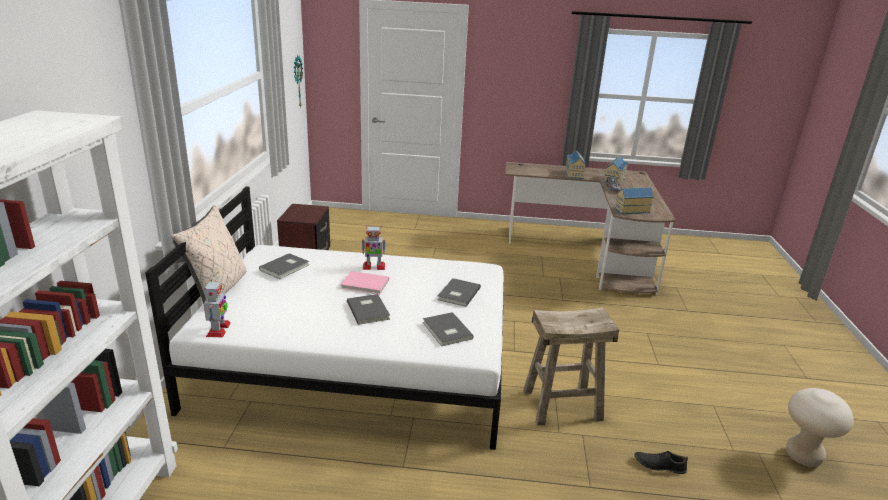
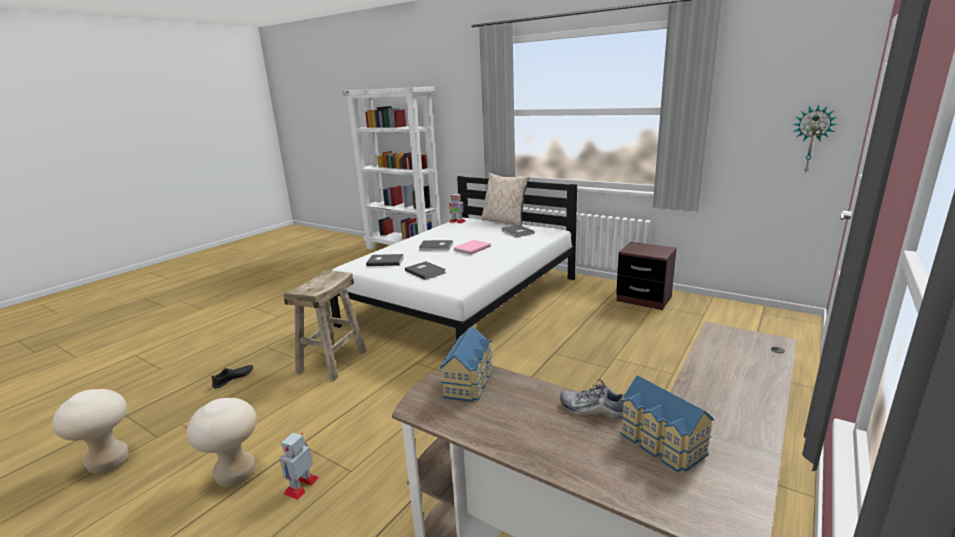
camera: 120 degrees right, 5 degrees down
toy robot [362,226,386,270] -> toy robot moved to [280,433,318,500]
toy house [565,150,586,179] -> none
none -> beige stool [186,398,257,487]

